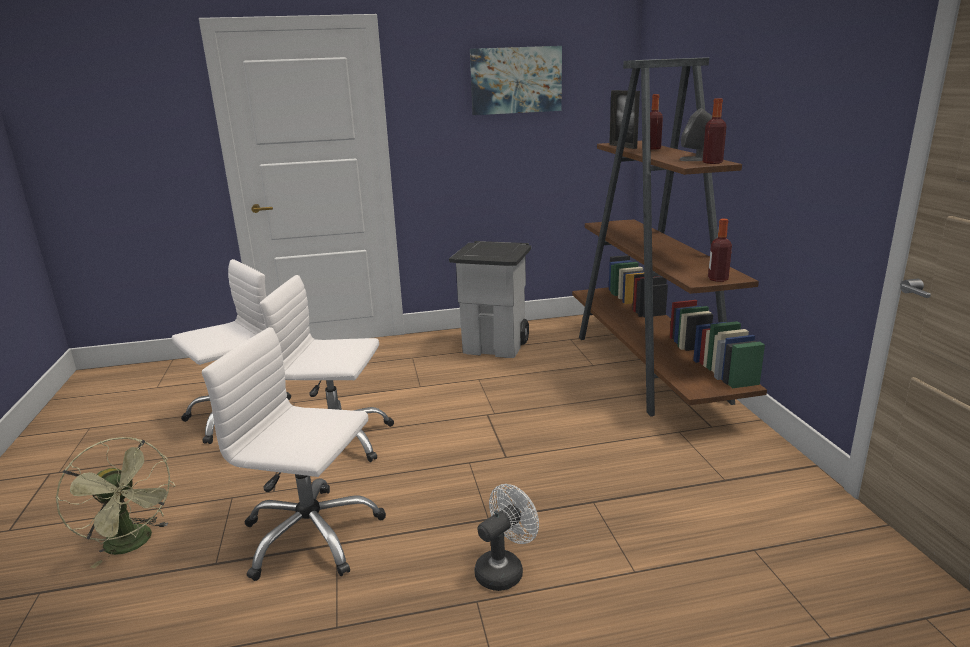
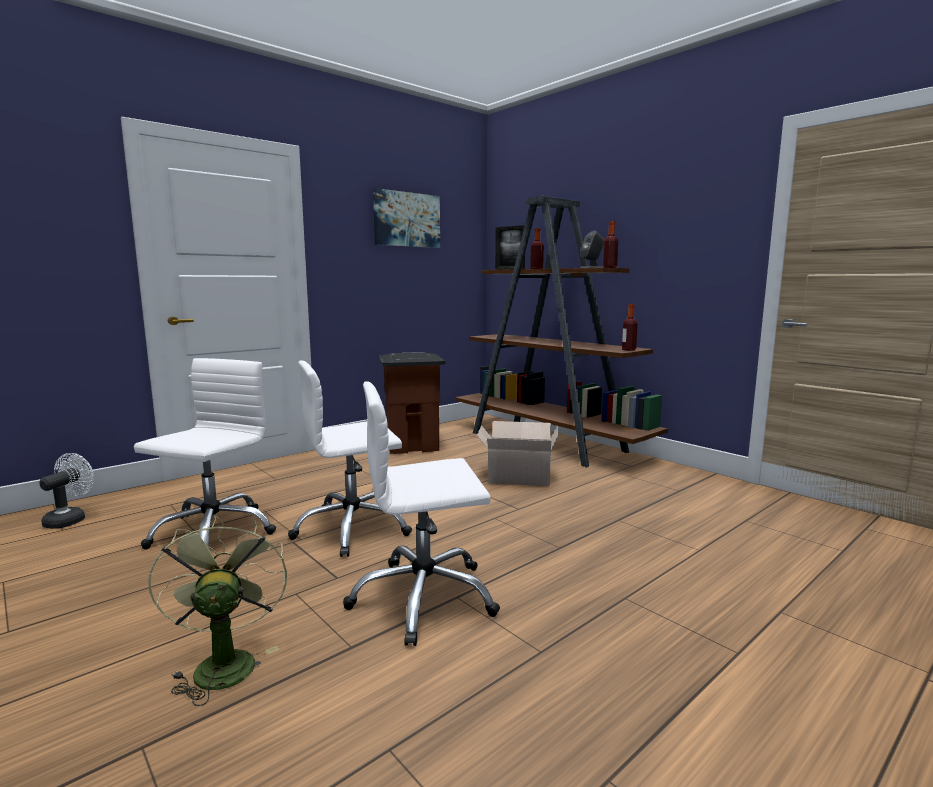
camera: 30 degrees left, 10 degrees down
green fan [56,437,175,568] -> green fan turned 120 degrees counterclockwise [148,515,287,706]
grey trash can [449,241,531,358] -> brown trash can [379,352,445,454]
white fan [474,484,539,591] -> white fan moved to [40,453,94,529]
none -> cardboard box [477,421,558,486]

